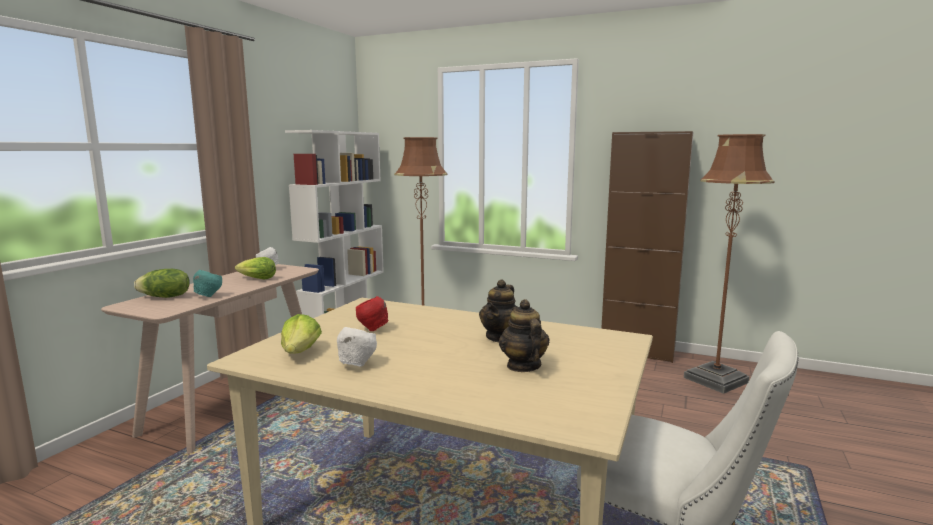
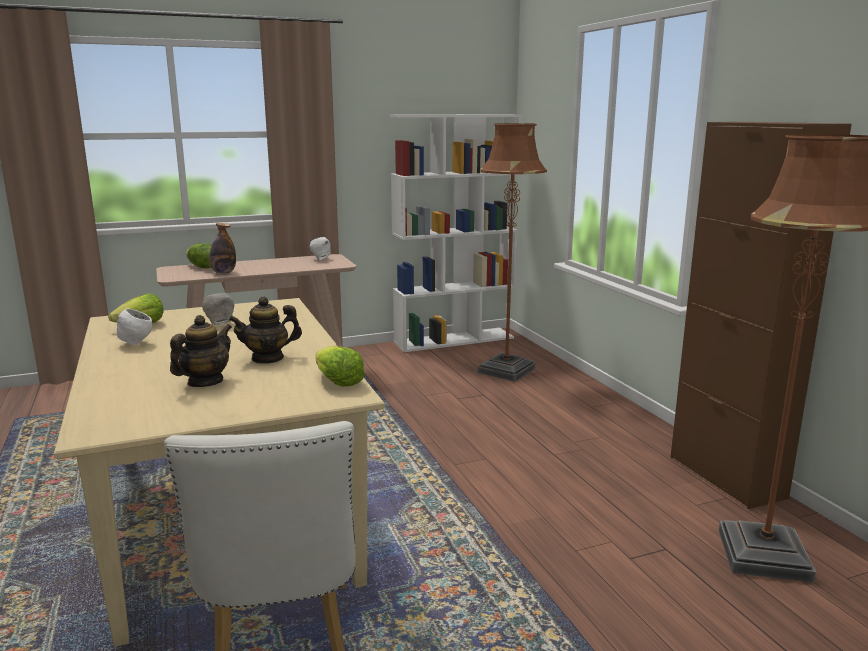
camera: 45 degrees right, 5 degrees up
turquoise bowl [193,270,222,297] -> bottle [210,223,236,274]
lettuce [235,257,276,279] -> lettuce moved to [316,346,365,386]
red bowl [356,296,389,331] -> grey bowl [202,293,234,325]

